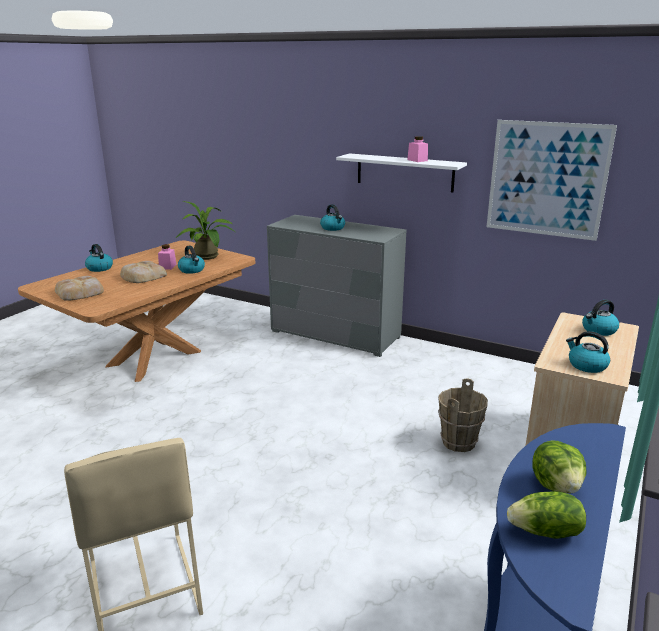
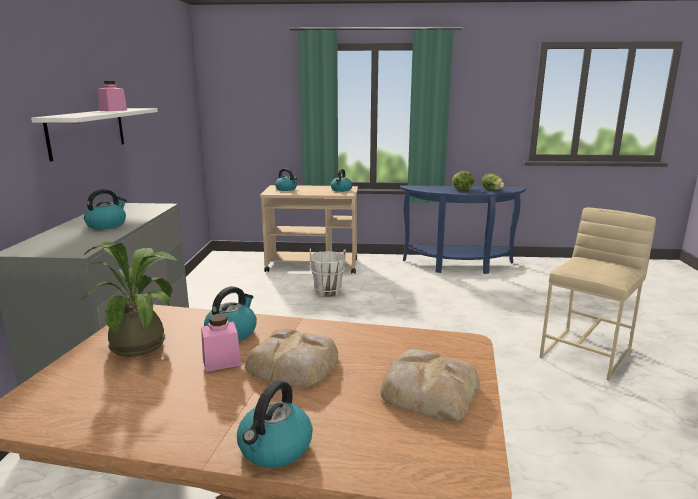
camera: 115 degrees left, 5 degrees down
brown bucket [438,378,488,452] -> white bucket [310,249,346,297]
picture [487,120,617,241] -> none

